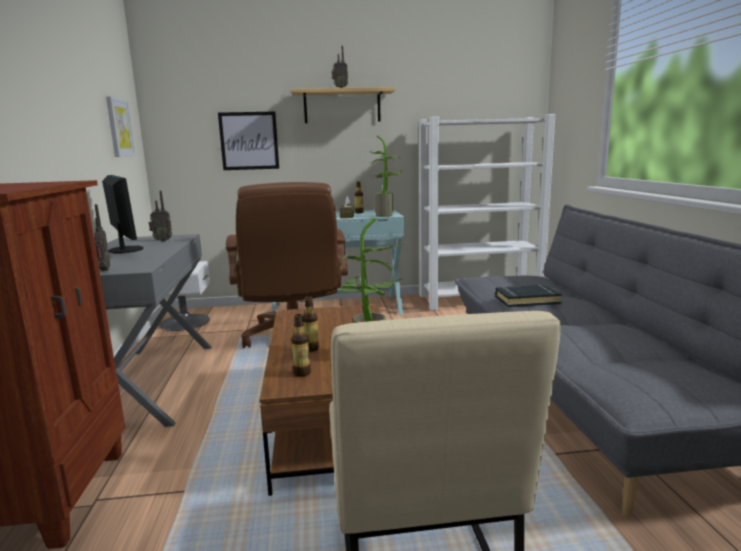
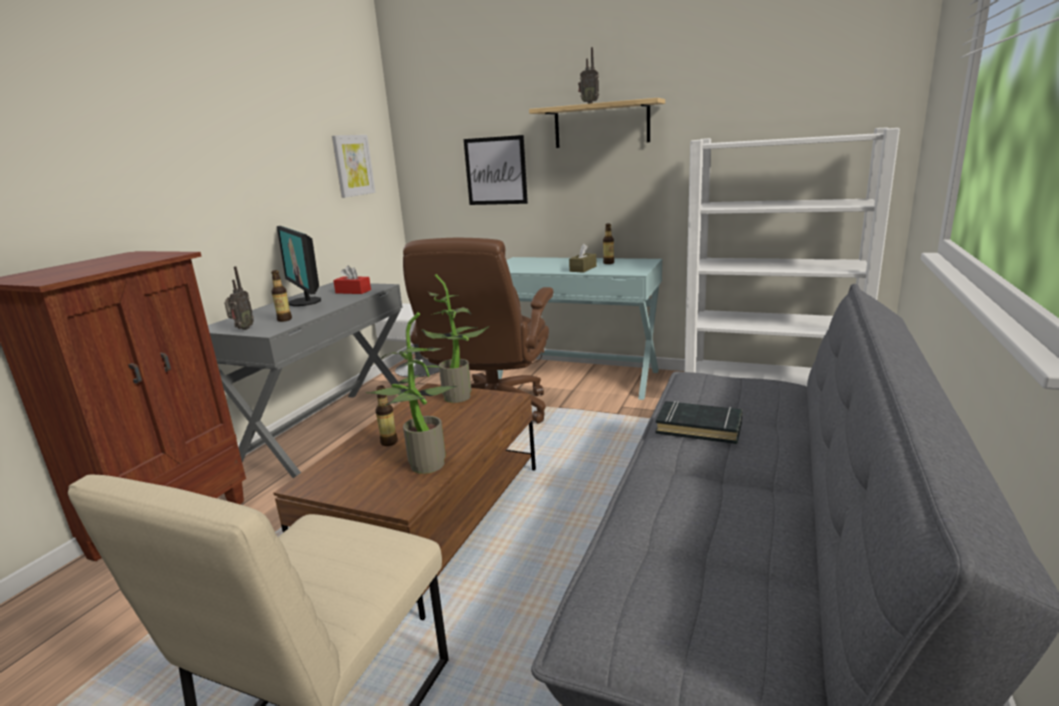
camera: 30 degrees right, 5 degrees up
monitor [102,175,144,253] -> monitor turned 150 degrees clockwise [277,226,321,306]
radio [148,191,172,242] -> red tissue box [333,265,371,294]
bottle [291,314,311,377] -> bottle moved to [271,270,292,322]
potted plant [364,135,402,217] -> potted plant moved to [422,274,489,403]

